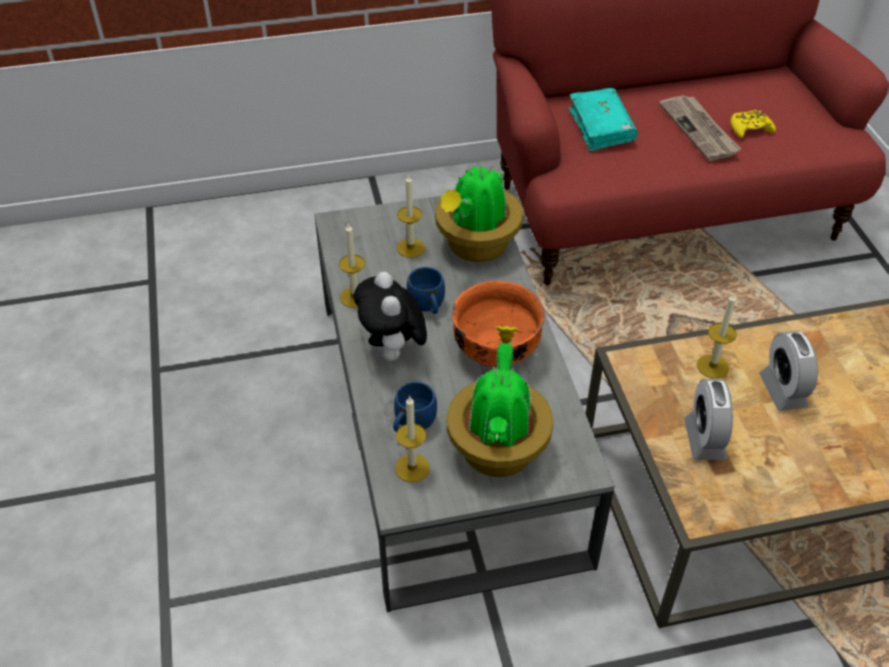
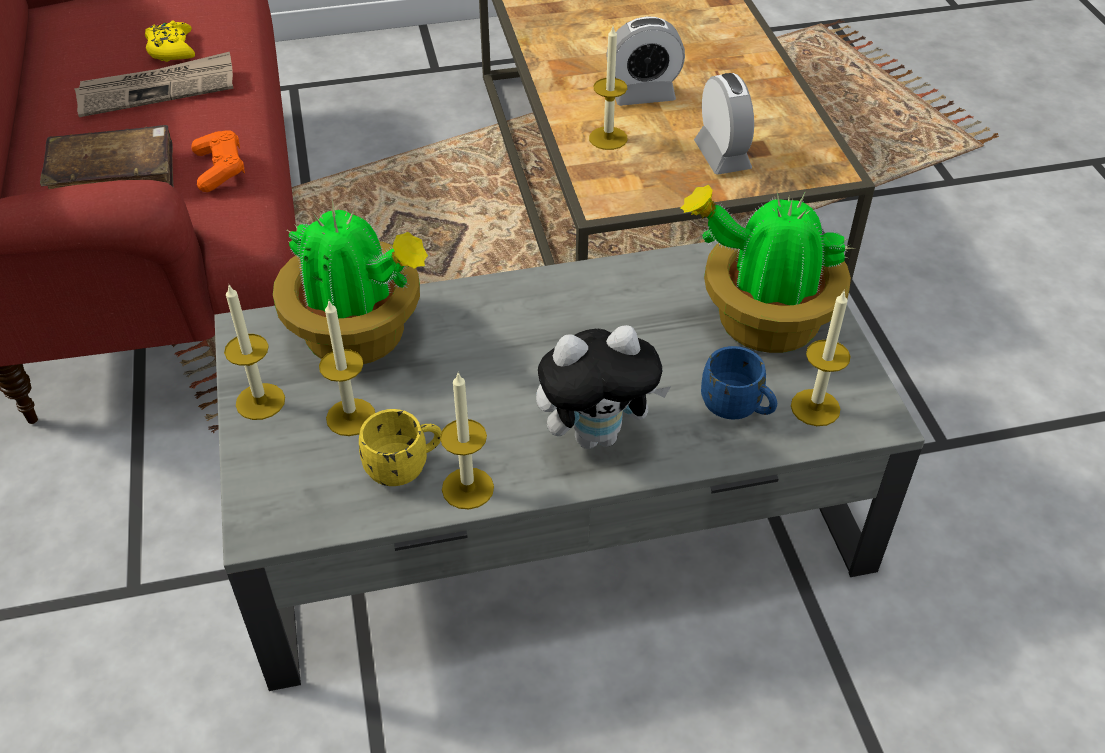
camera: 90 degrees left, 0 degrees up
blue mug [406,267,445,314] -> none
orange bowl [452,281,545,367] -> none
turquoise book [569,88,638,152] -> brown book [40,125,174,189]
alarm clock [684,379,733,460] -> alarm clock turned 105 degrees counterclockwise [694,73,754,175]
none -> orange game controller [191,130,245,192]
none -> candle [224,283,285,420]
none -> yellow mug [359,409,442,486]

